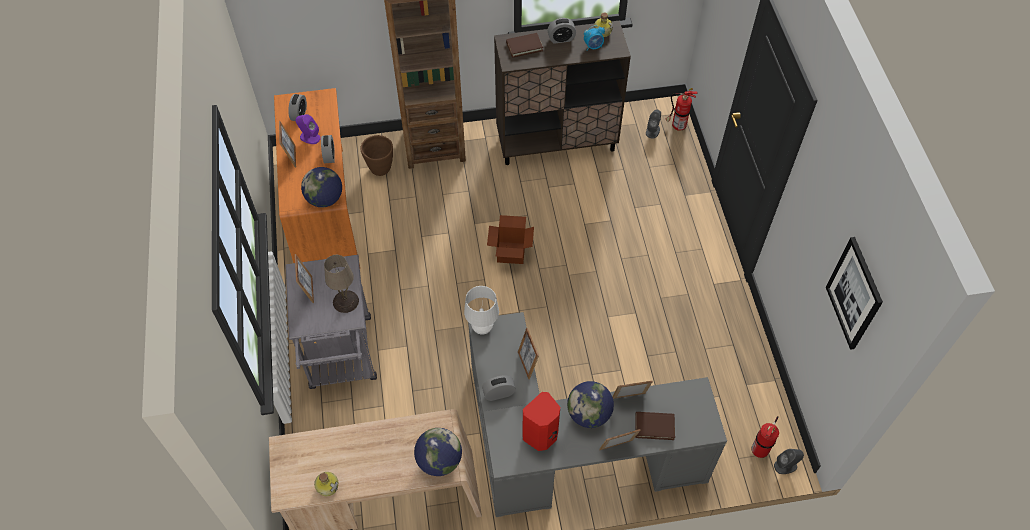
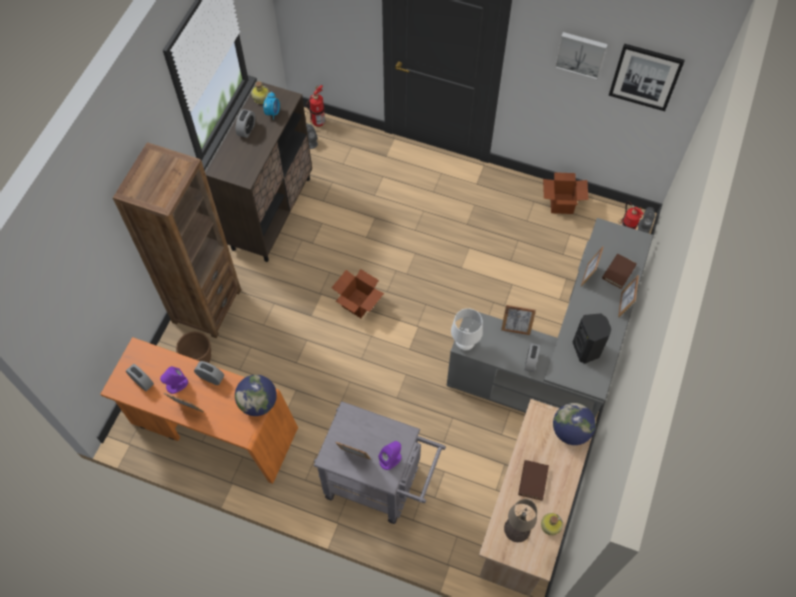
camera: 60 degrees left, 5 degrees up
beige table lamp [324,255,359,313] -> beige table lamp moved to [504,499,537,542]
brown book [506,33,543,58] -> brown book moved to [518,460,549,501]
red speaker [522,392,560,451] -> black speaker [573,313,611,364]
globe [567,381,614,428] -> none
none -> purple speaker [378,441,402,470]
none -> cardboard box [543,172,589,214]
none -> picture [555,32,608,80]

